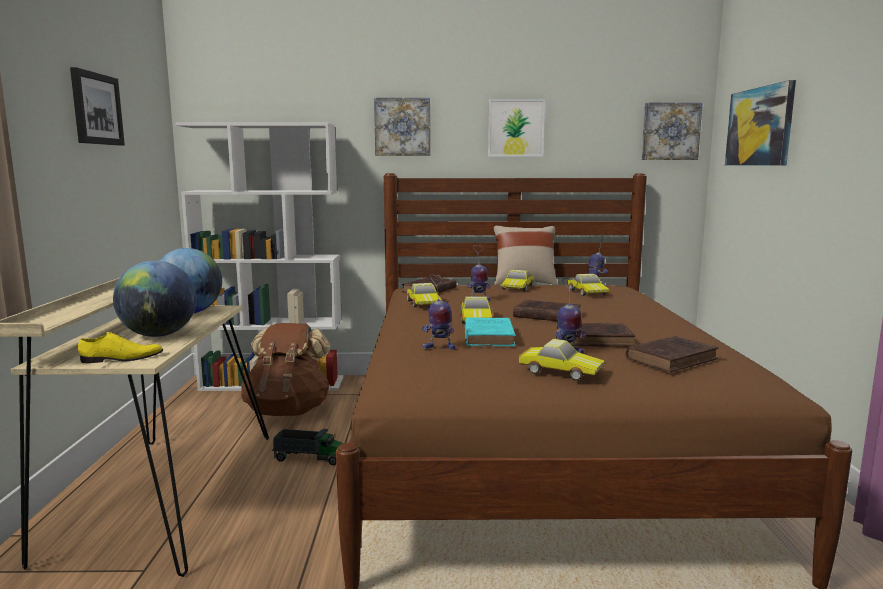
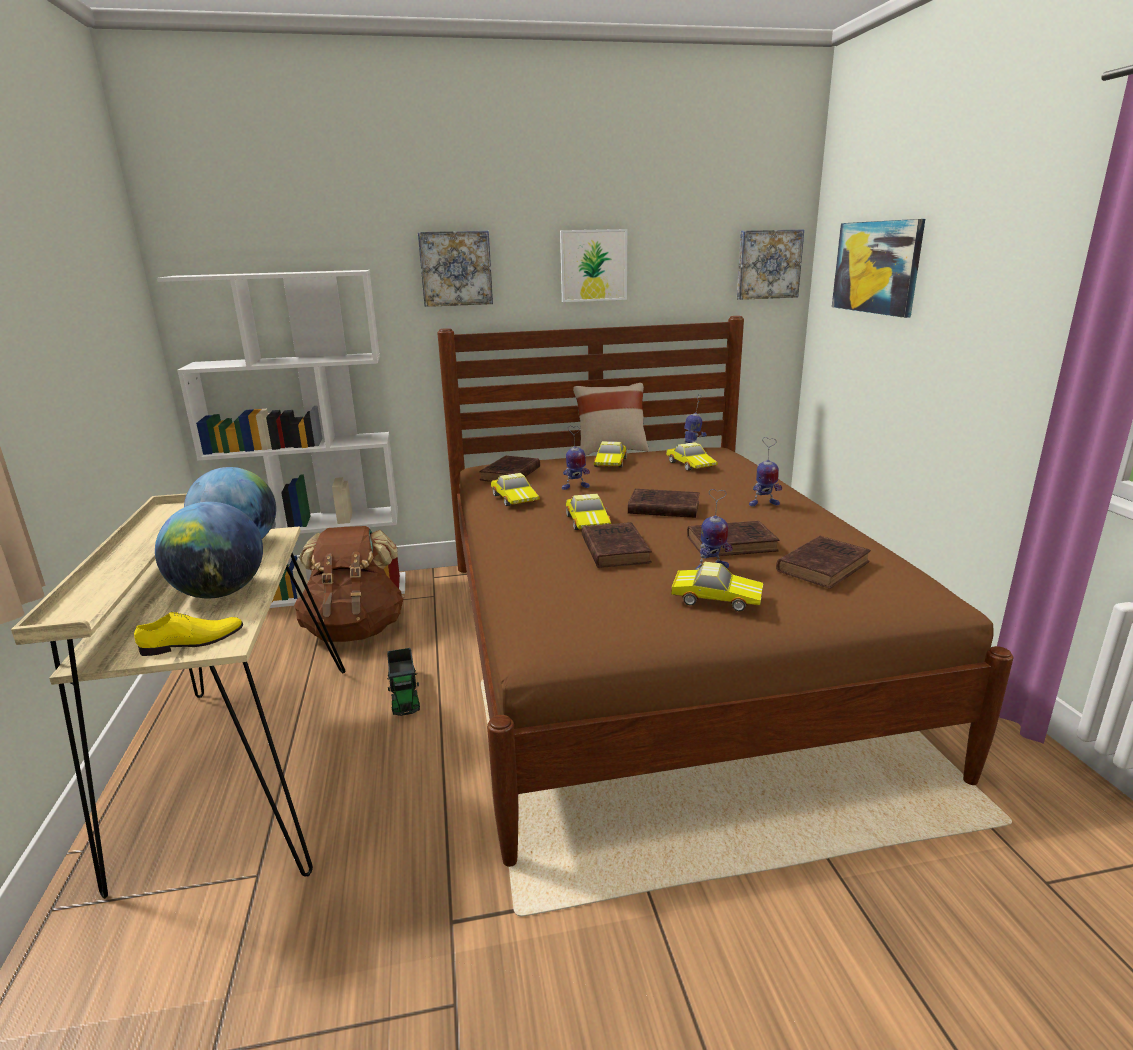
camera: 10 degrees left, 10 degrees up
picture [70,67,125,146] -> none
toy truck [272,429,343,466] -> toy truck turned 75 degrees clockwise [387,648,420,716]
toy robot [422,274,455,350] -> toy robot moved to [749,437,782,506]
turquoise book [465,317,515,346] -> brown book [582,522,652,568]

